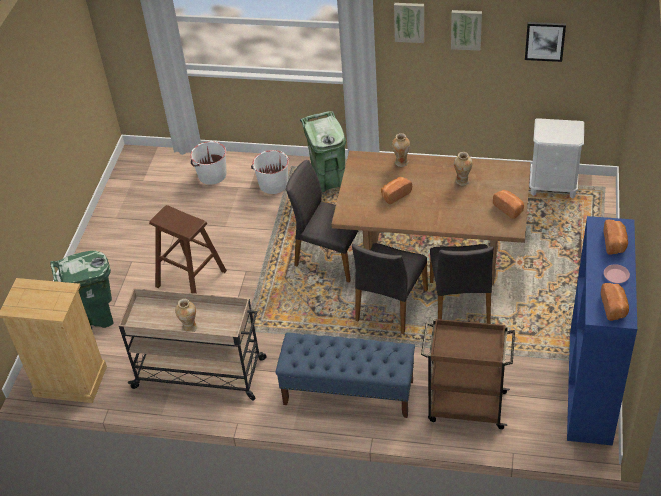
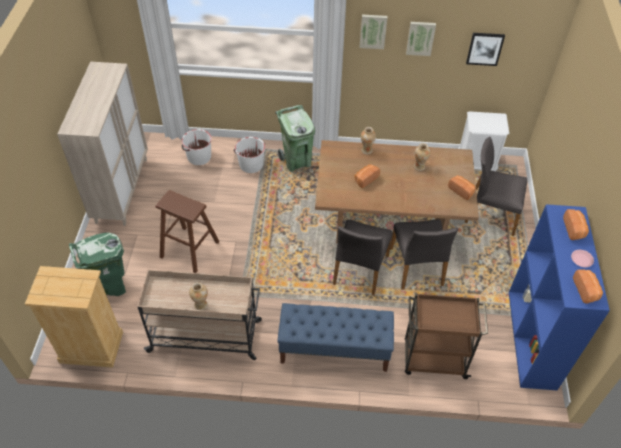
camera: 10 degrees left, 5 degrees up
grey chair [286,160,359,283] -> grey chair moved to [465,137,527,236]
none -> beige cabinet [57,62,148,226]

